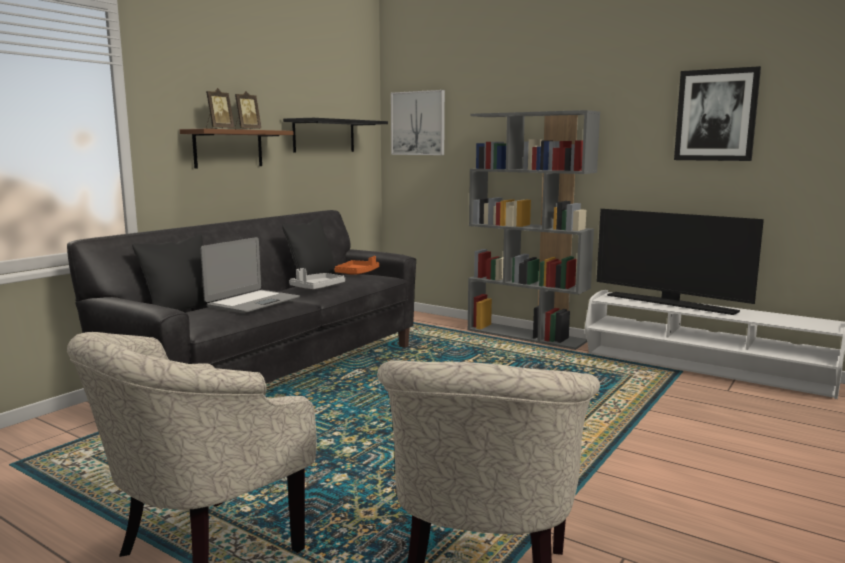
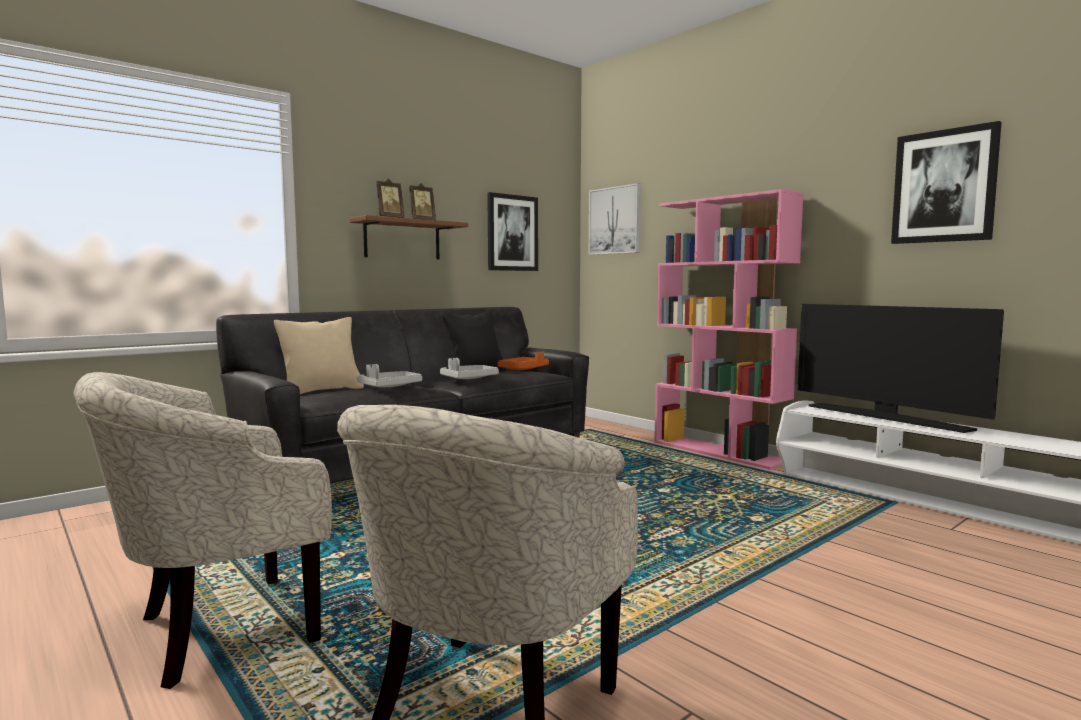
camera: 15 degrees right, 5 degrees down
black pillow [132,234,220,311] -> beige pillow [274,317,364,394]
laptop [201,237,300,313] -> grey tray [357,364,422,387]
black shelf [283,118,388,153] -> picture [487,192,538,271]
grey bookcase [467,110,600,350] -> pink bookcase [654,189,804,470]

